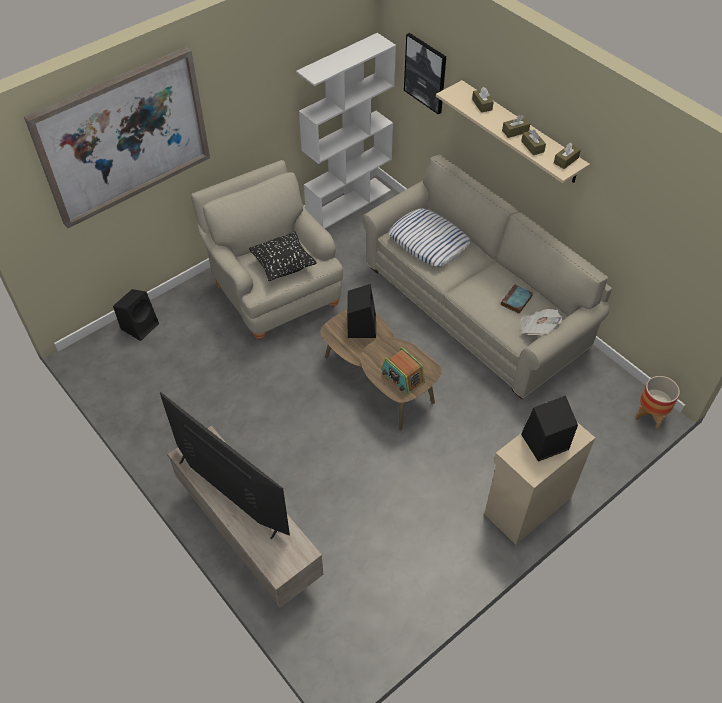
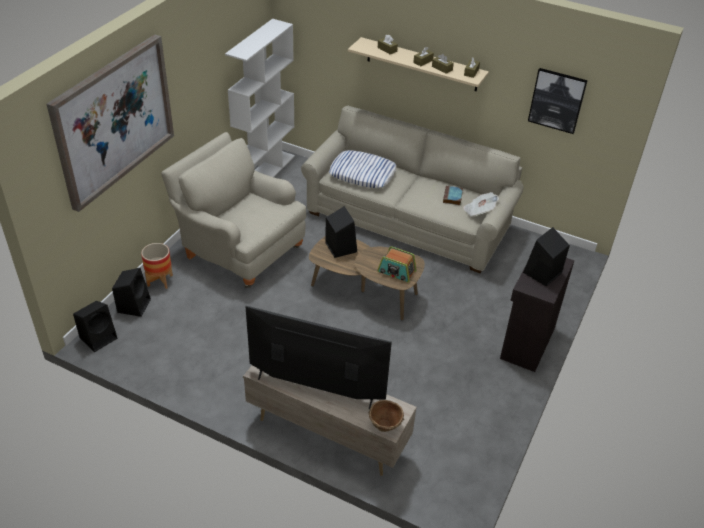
camera: 25 degrees left, 10 degrees down
black pillow [249,231,317,281] -> none
picture [404,33,446,115] -> picture moved to [528,68,588,134]
beige cabinet [484,422,595,545] -> black cabinet [500,258,575,372]
planter [635,376,680,429] -> planter moved to [141,243,173,289]
none -> black speaker [73,301,117,352]
none -> brown bowl [368,400,404,432]

